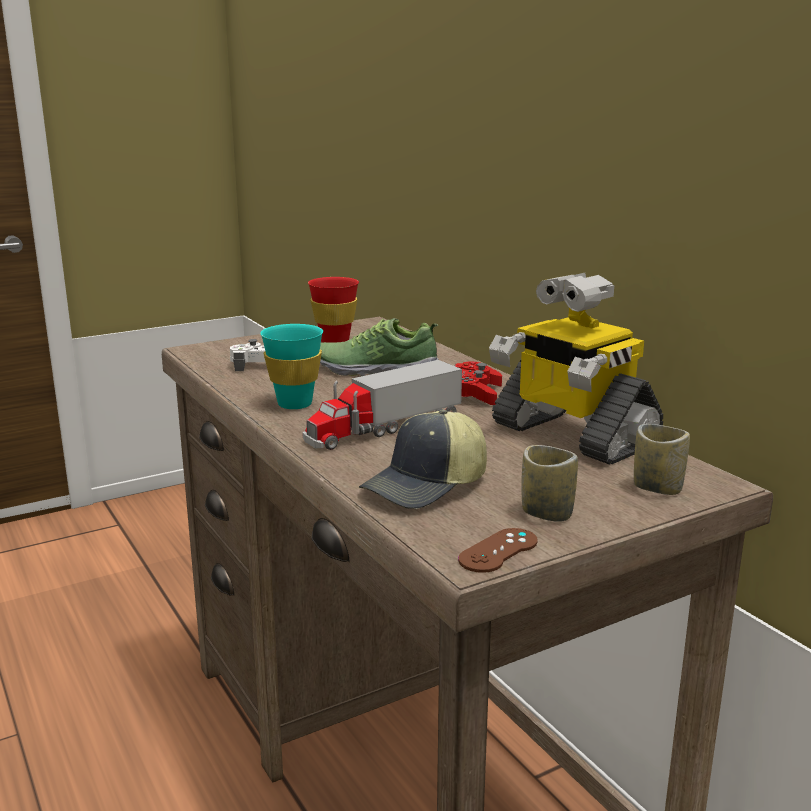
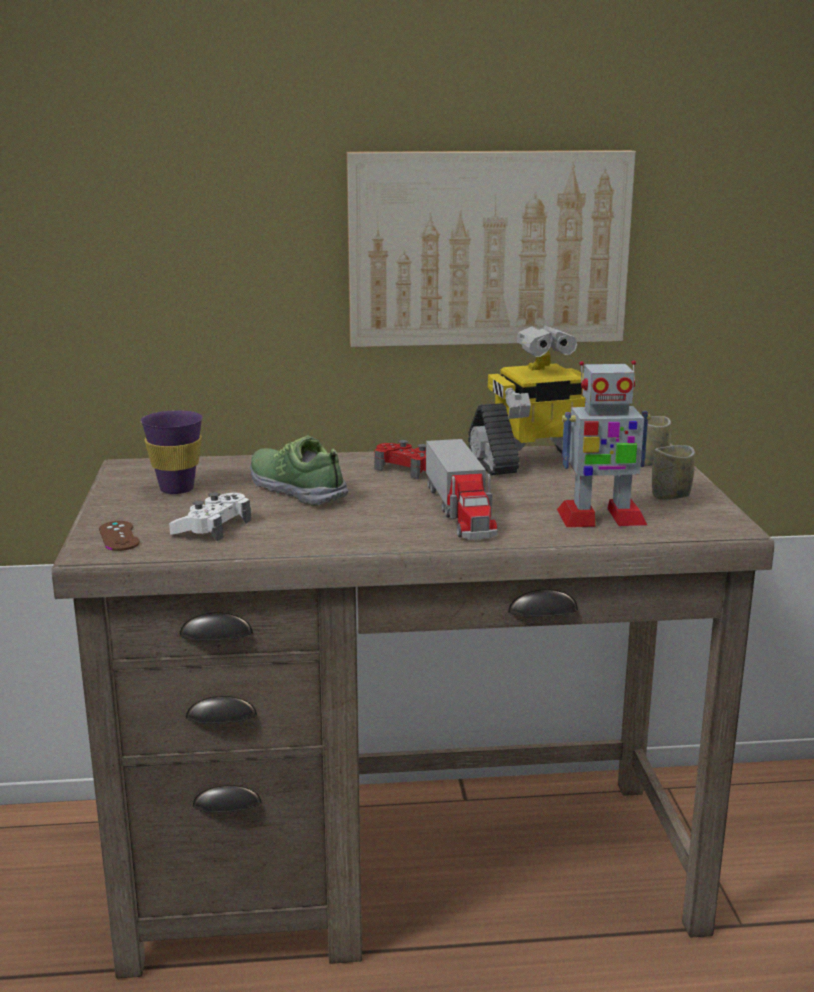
camera: 65 degrees left, 0 degrees up
turquoise cup [260,324,323,409] -> none
red cup [308,277,359,343] -> purple cup [141,410,203,494]
shoe [320,318,439,376] -> shoe turned 105 degrees clockwise [250,435,349,506]
cap [359,410,487,509] -> toy robot [557,360,651,527]
brown game controller [458,528,538,573] -> brown game controller moved to [99,521,140,551]
none -> picture [346,150,636,347]

